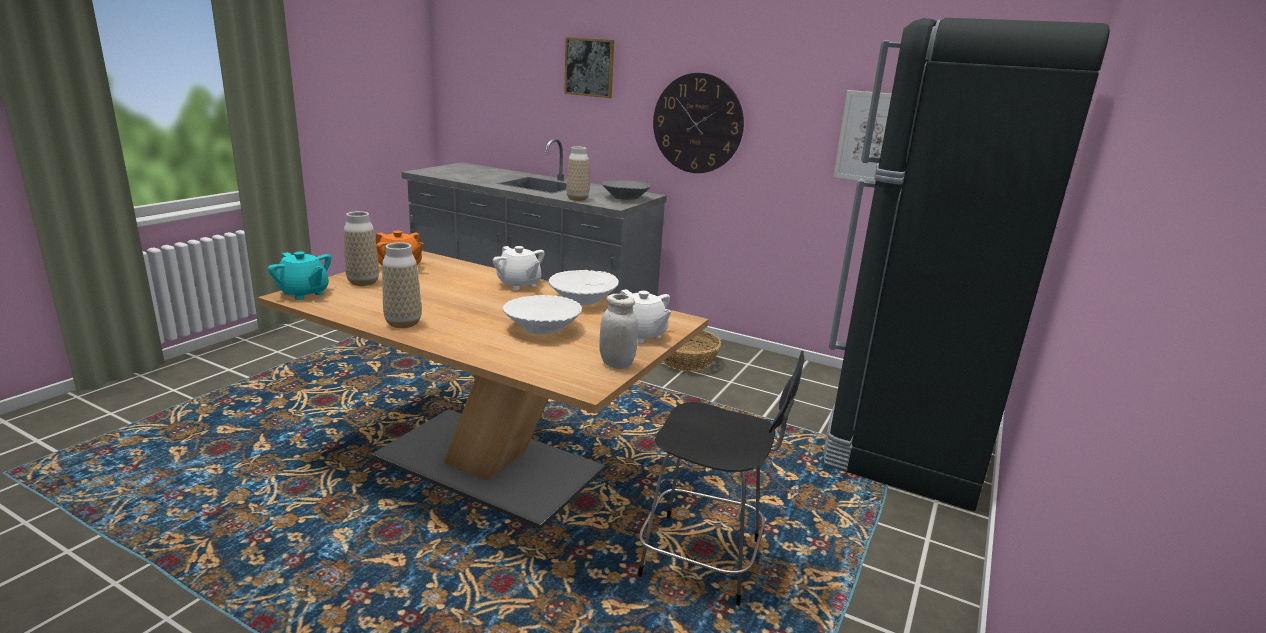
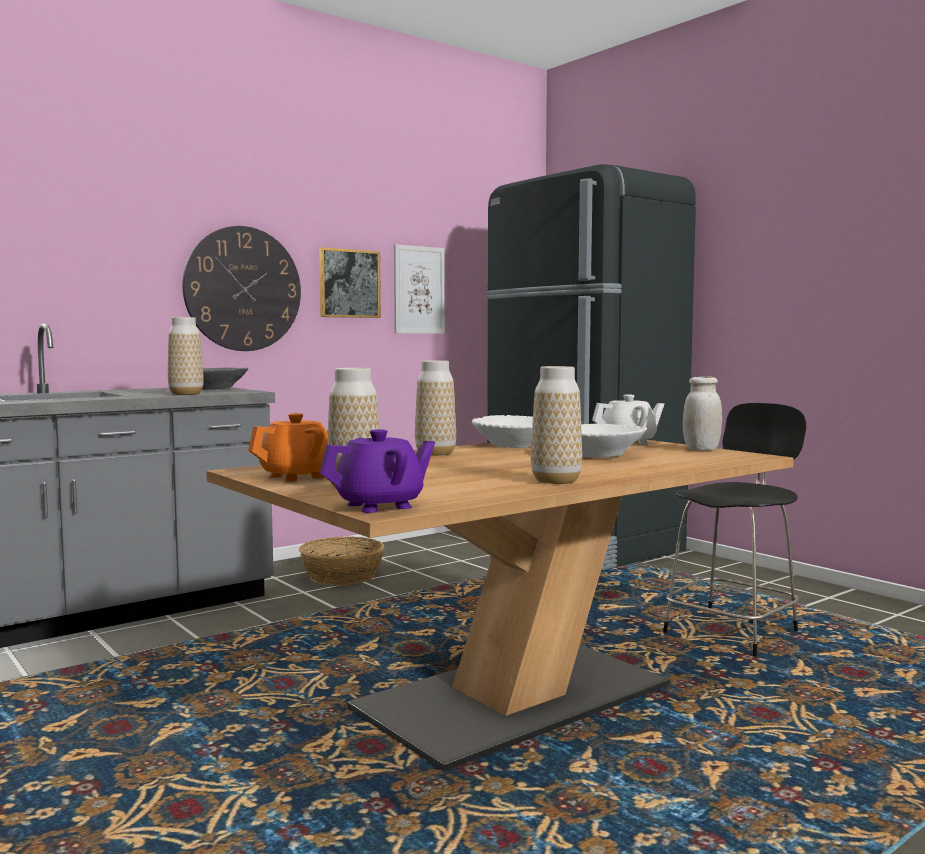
camera: 65 degrees left, 15 degrees down
turquoise teapot [268,251,331,300] -> purple teapot [320,429,435,513]
white teapot [493,246,545,290] -> vase [415,360,456,456]
picture [564,37,614,98] -> picture moved to [319,247,381,318]

